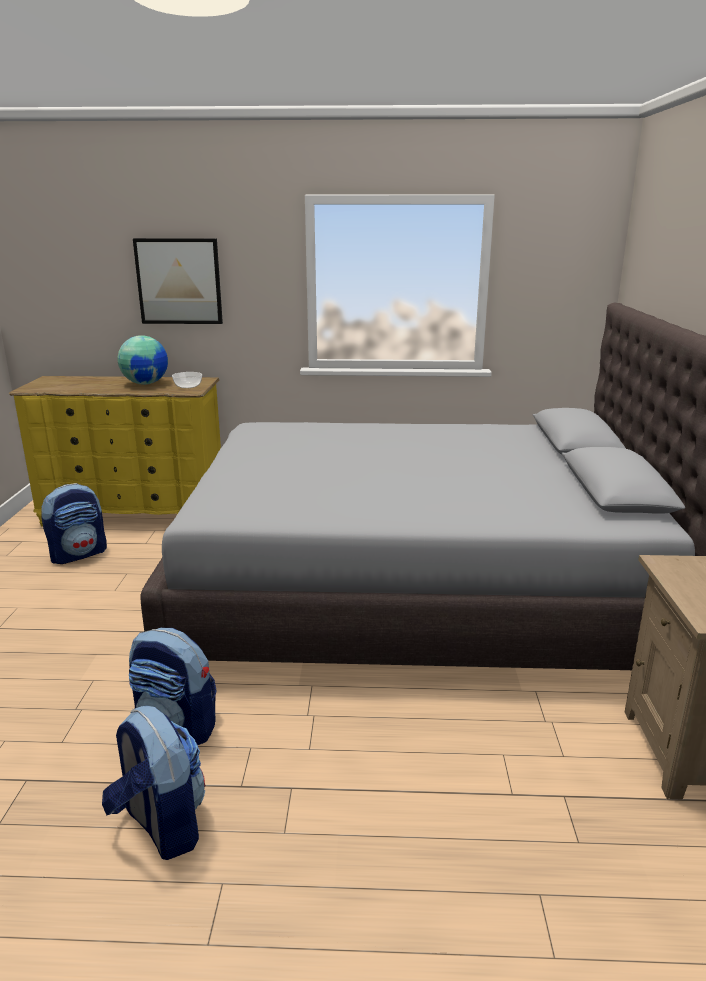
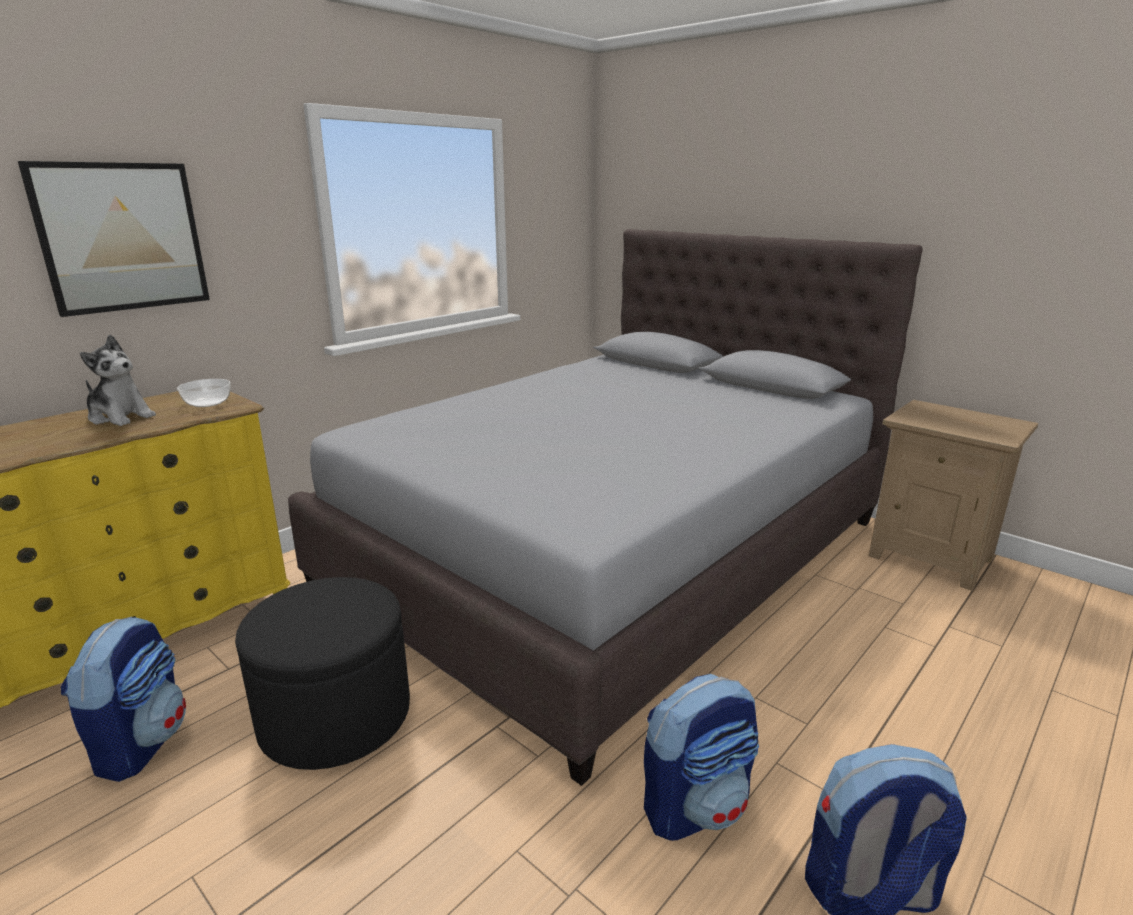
camera: 50 degrees left, 0 degrees up
globe [118,335,168,385] -> plush toy [80,335,156,426]
none -> black ottoman [235,577,410,770]

